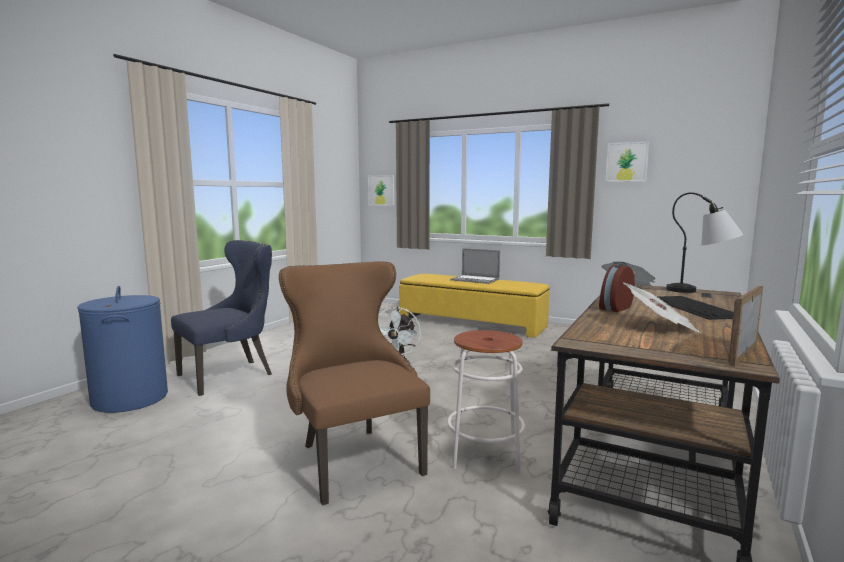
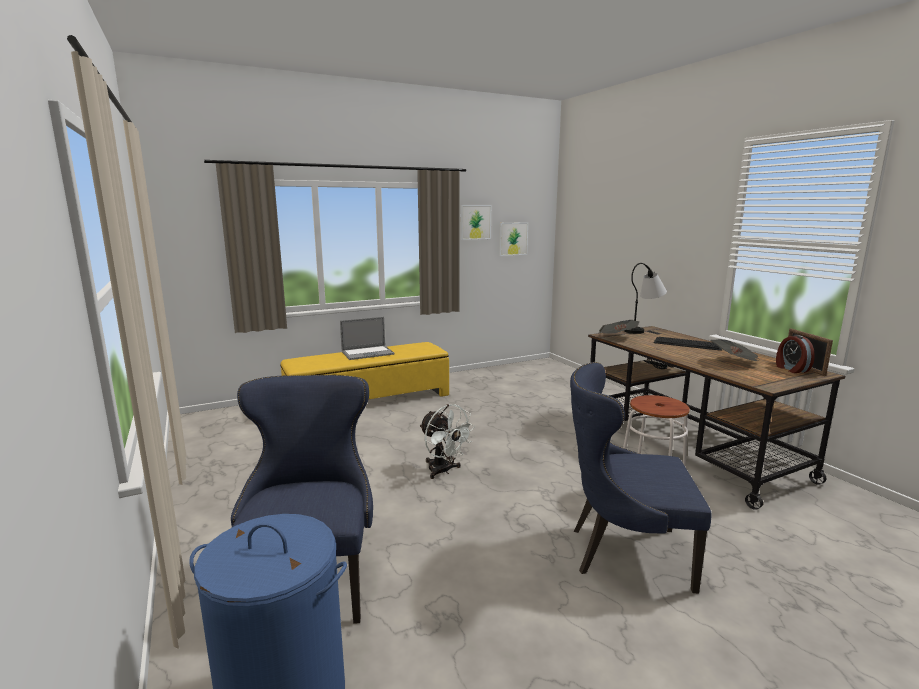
camera: 55 degrees left, 5 degrees up
brown chair [279,261,430,505] -> blue chair [570,362,711,594]
picture [368,175,394,206] -> picture moved to [499,222,528,256]
alarm clock [599,263,635,312] -> alarm clock moved to [776,335,815,373]

